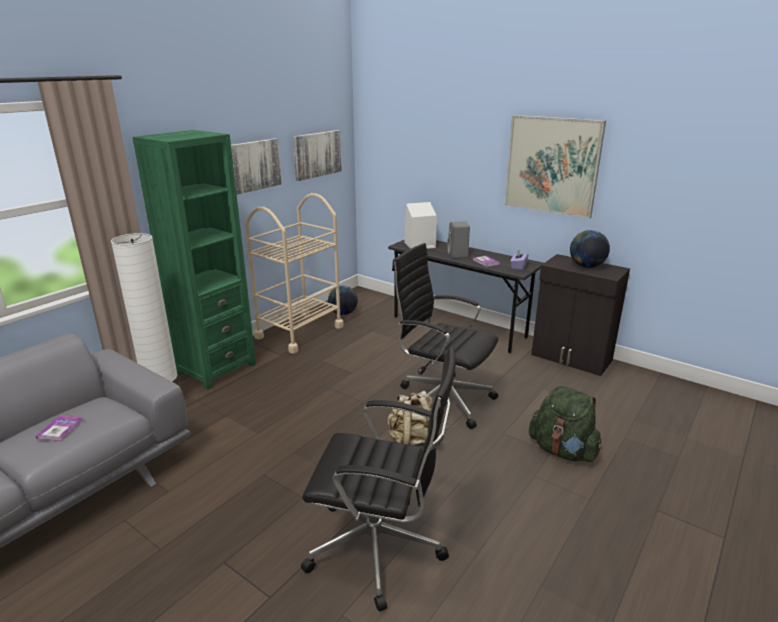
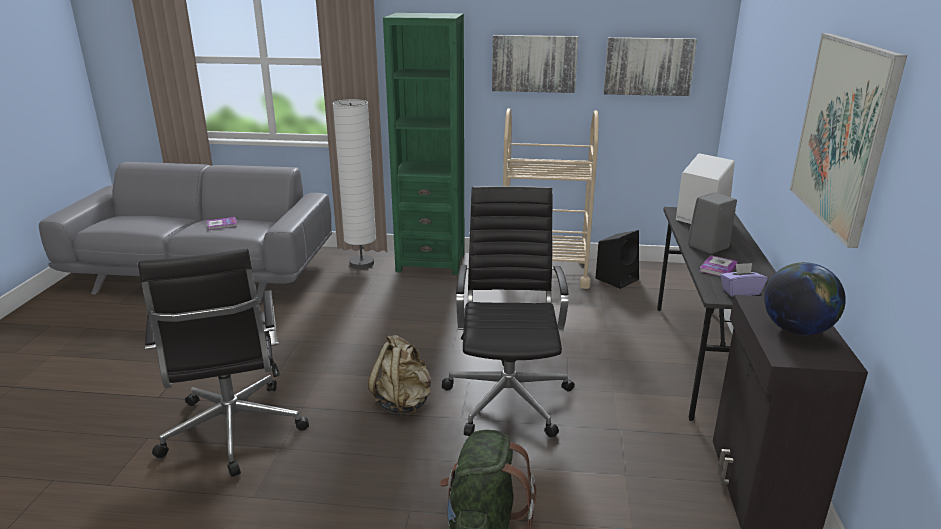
camera: 60 degrees right, 0 degrees up
globe [328,286,358,315] -> black speaker [595,230,639,289]

